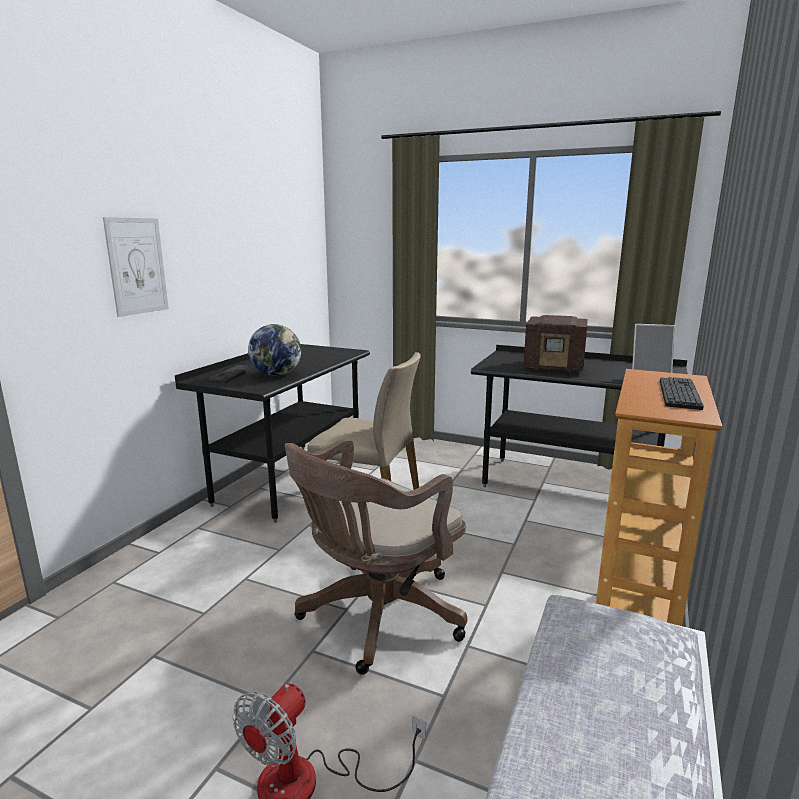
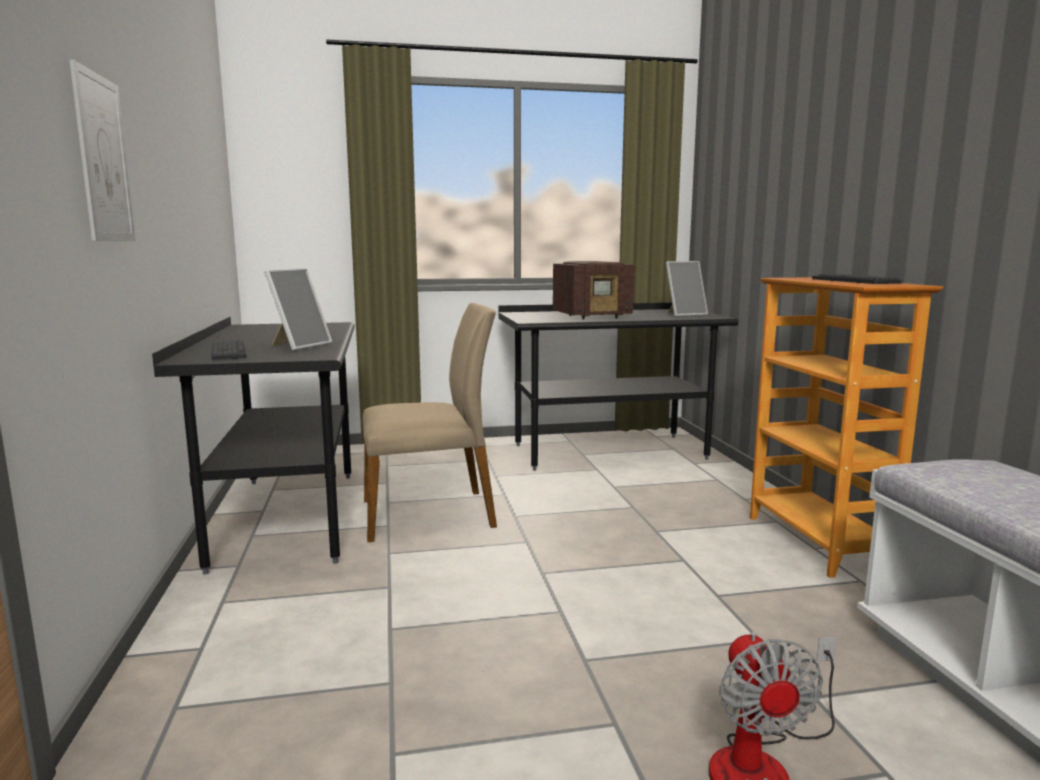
camera: 35 degrees left, 5 degrees down
globe [248,324,301,376] -> picture frame [264,268,332,351]
brown office chair [285,438,467,675] -> none

